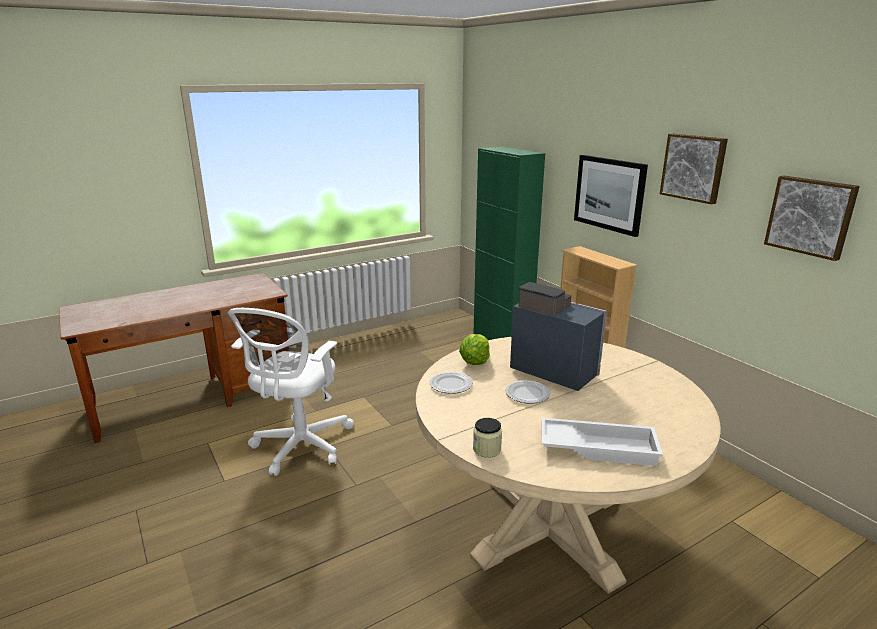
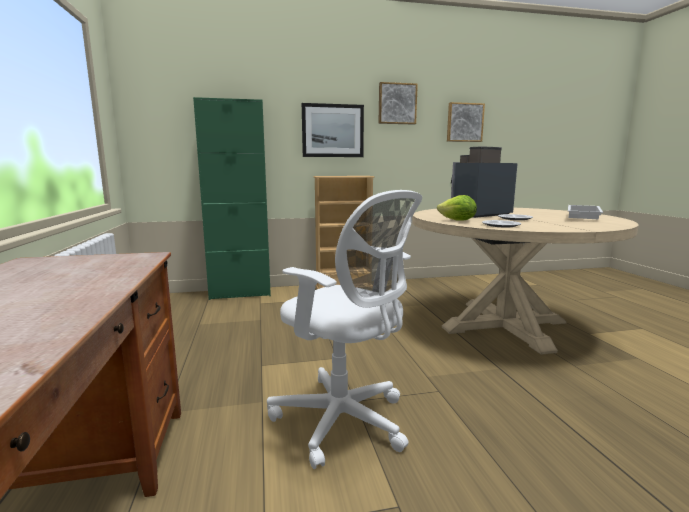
camera: 70 degrees left, 10 degrees down
jar [473,418,502,458] -> none

